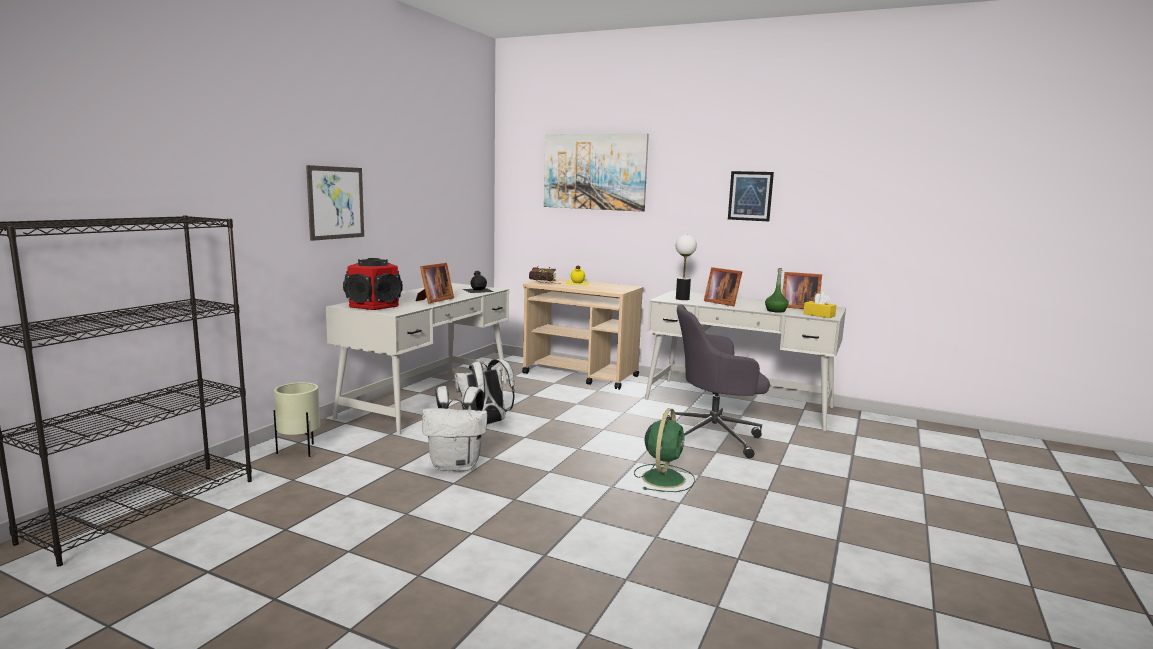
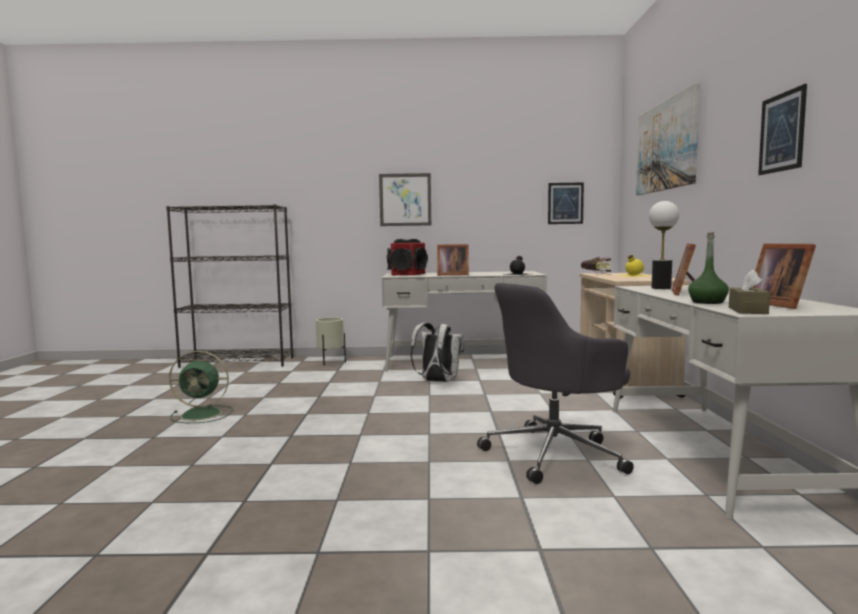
camera: 65 degrees right, 5 degrees down
white backpack [422,386,488,471] -> none
green fan [634,408,695,492] -> green fan moved to [169,351,233,423]
grey office chair [666,305,770,458] -> grey office chair turned 90 degrees counterclockwise [477,283,634,484]
yellow tissue box [803,292,837,318] -> brown tissue box [729,269,770,314]
none -> picture [548,182,584,224]

